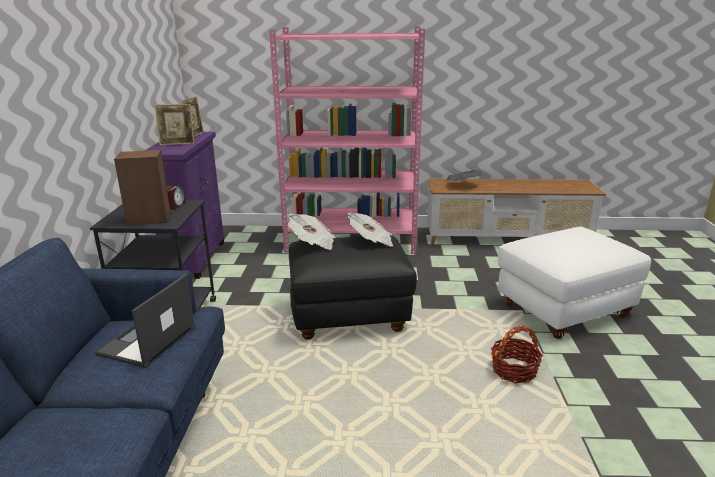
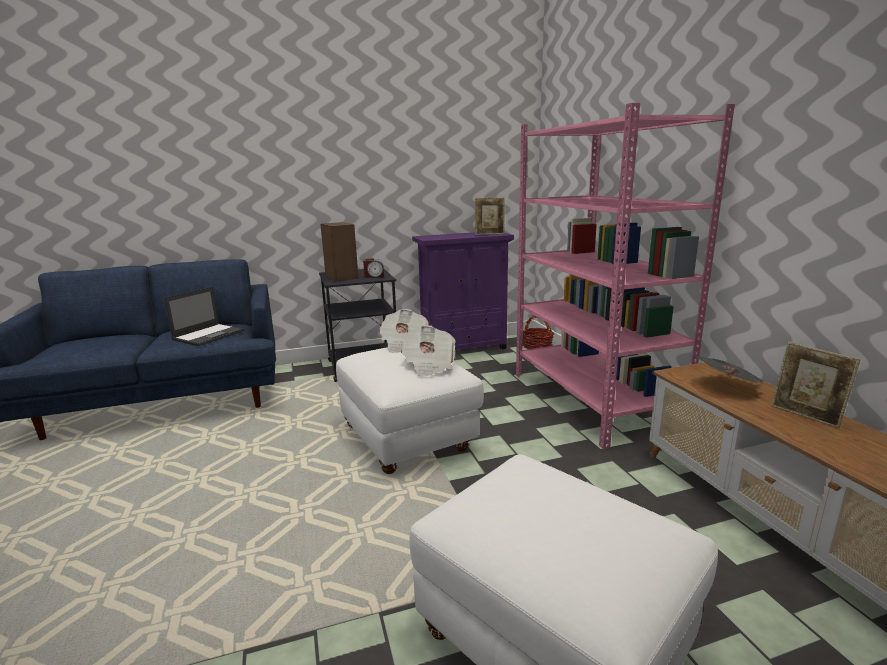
camera: 70 degrees right, 5 degrees down
laptop [95,274,195,368] -> laptop turned 120 degrees clockwise [164,287,245,346]
picture frame [155,104,195,146] -> picture frame moved to [771,342,861,429]
black ottoman [289,235,417,340] -> white ottoman [336,347,484,474]
basket [491,325,543,384] -> basket moved to [523,315,554,349]

